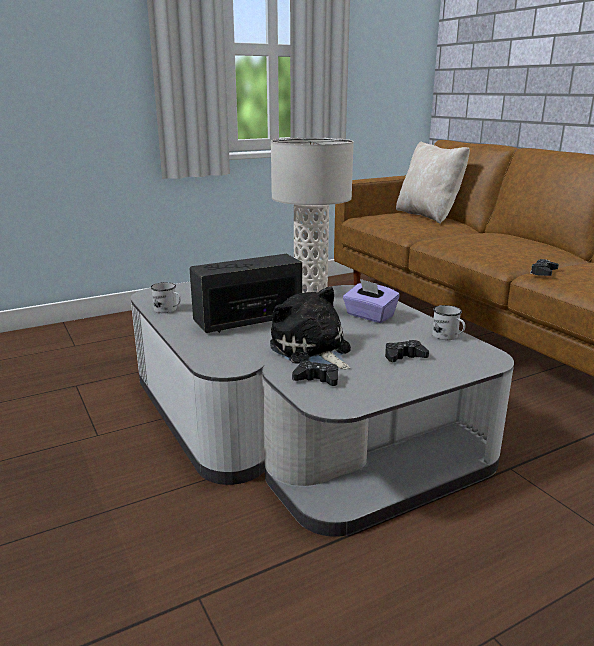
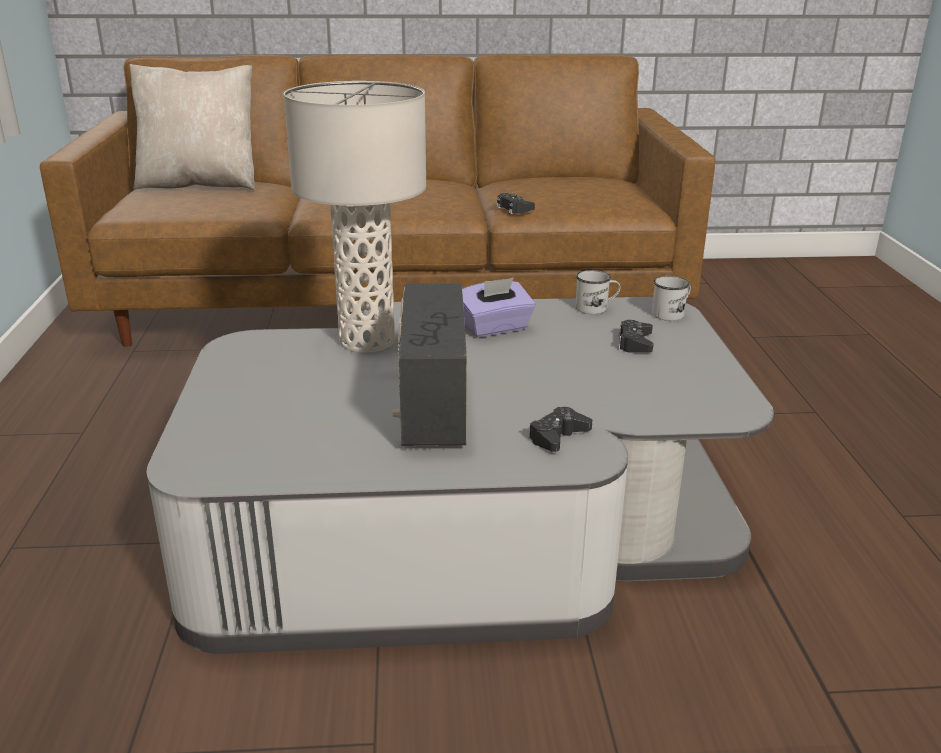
camera: 65 degrees left, 5 degrees up
white mug [151,282,181,313] -> white mug moved to [652,276,691,321]
plush toy [270,287,351,370] -> none
black game controller [292,361,338,386] -> black game controller moved to [529,407,592,452]

